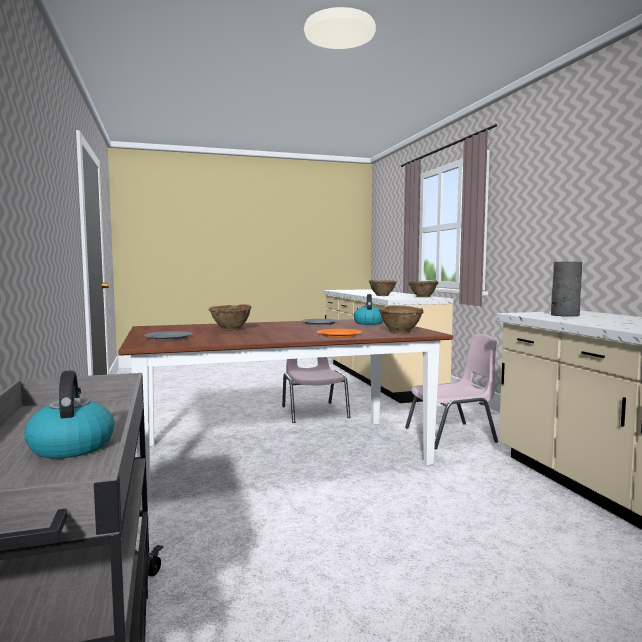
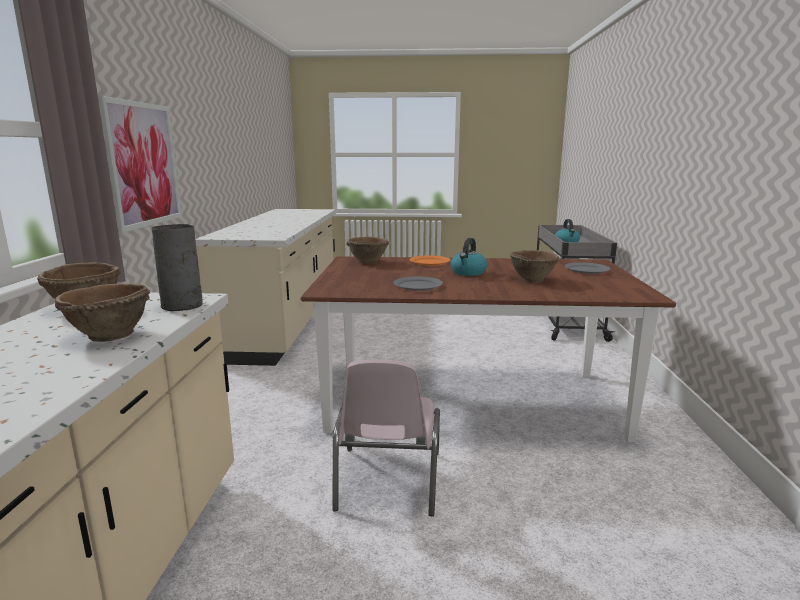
camera: 160 degrees left, 10 degrees up
kettle [354,294,383,325] -> kettle moved to [450,238,487,276]
pink chair [405,334,498,450] -> none
grey vase [551,262,582,316] -> grey vase moved to [151,224,203,311]
none -> picture [98,96,182,233]

